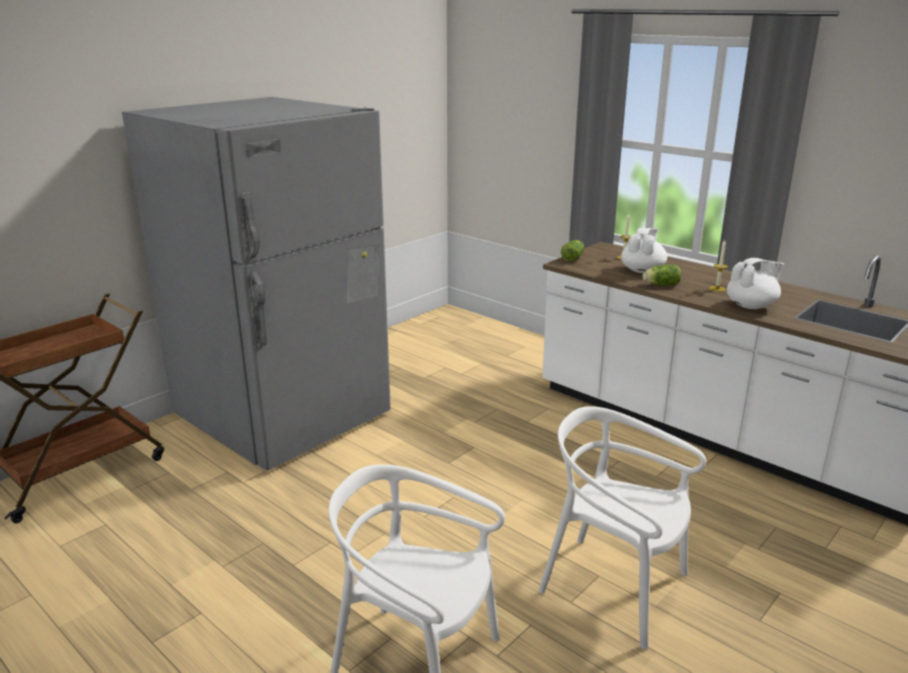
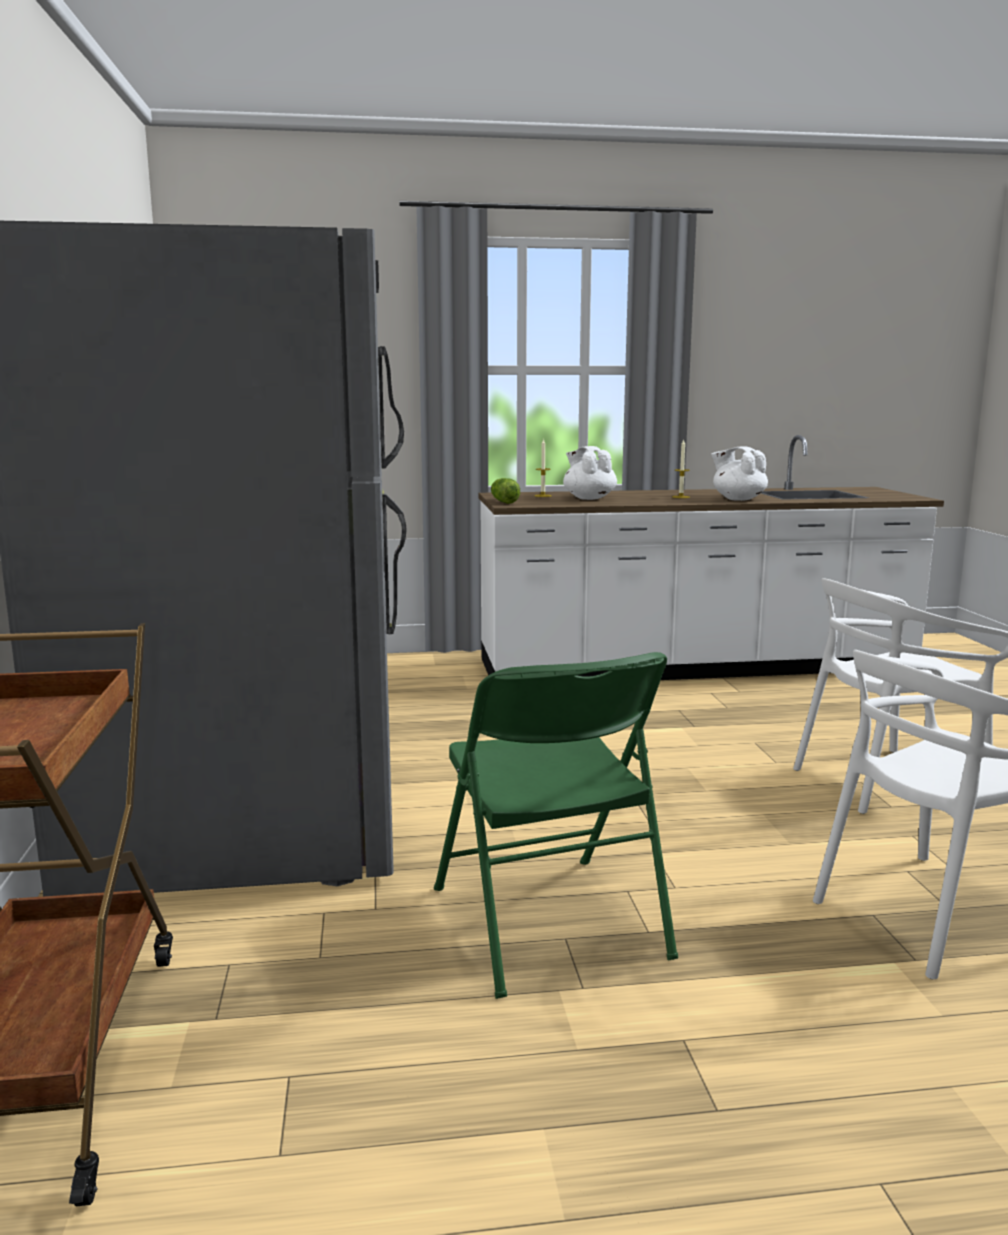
camera: 50 degrees left, 10 degrees down
lettuce [642,264,681,285] -> none
white teapot [727,258,784,309] -> white teapot turned 60 degrees counterclockwise [711,446,768,501]
none -> green chair [434,652,678,999]

